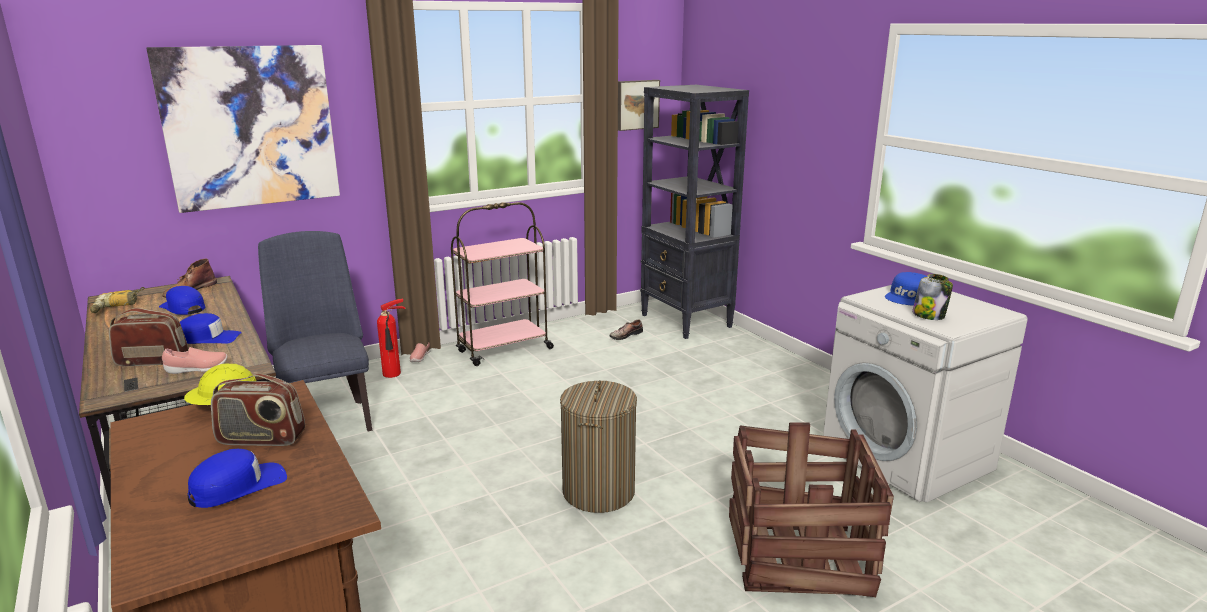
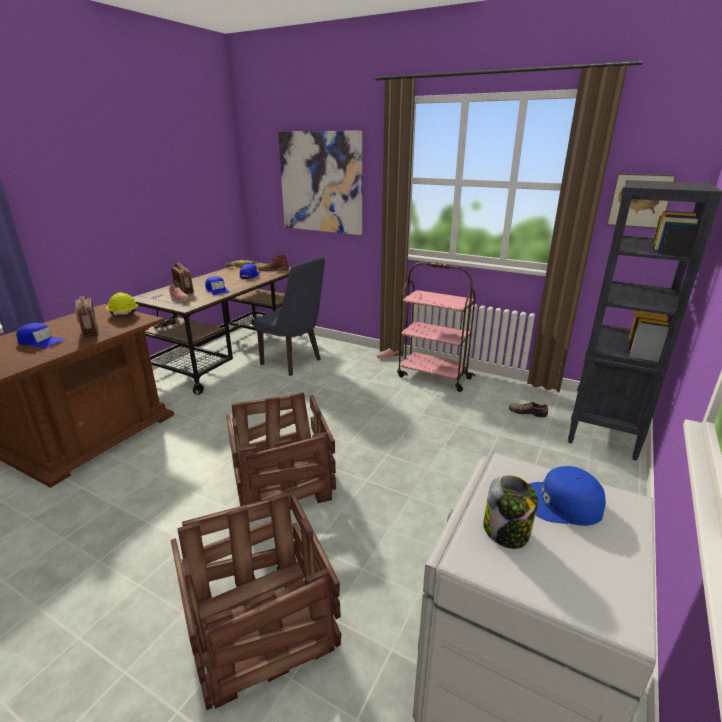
camera: 60 degrees right, 5 degrees up
blue chair [258,231,372,432] -> blue chair turned 90 degrees clockwise [254,257,325,376]
fire extinguisher [377,299,405,378] -> none
laundry basket [560,380,637,513] -> crate [226,392,336,510]

